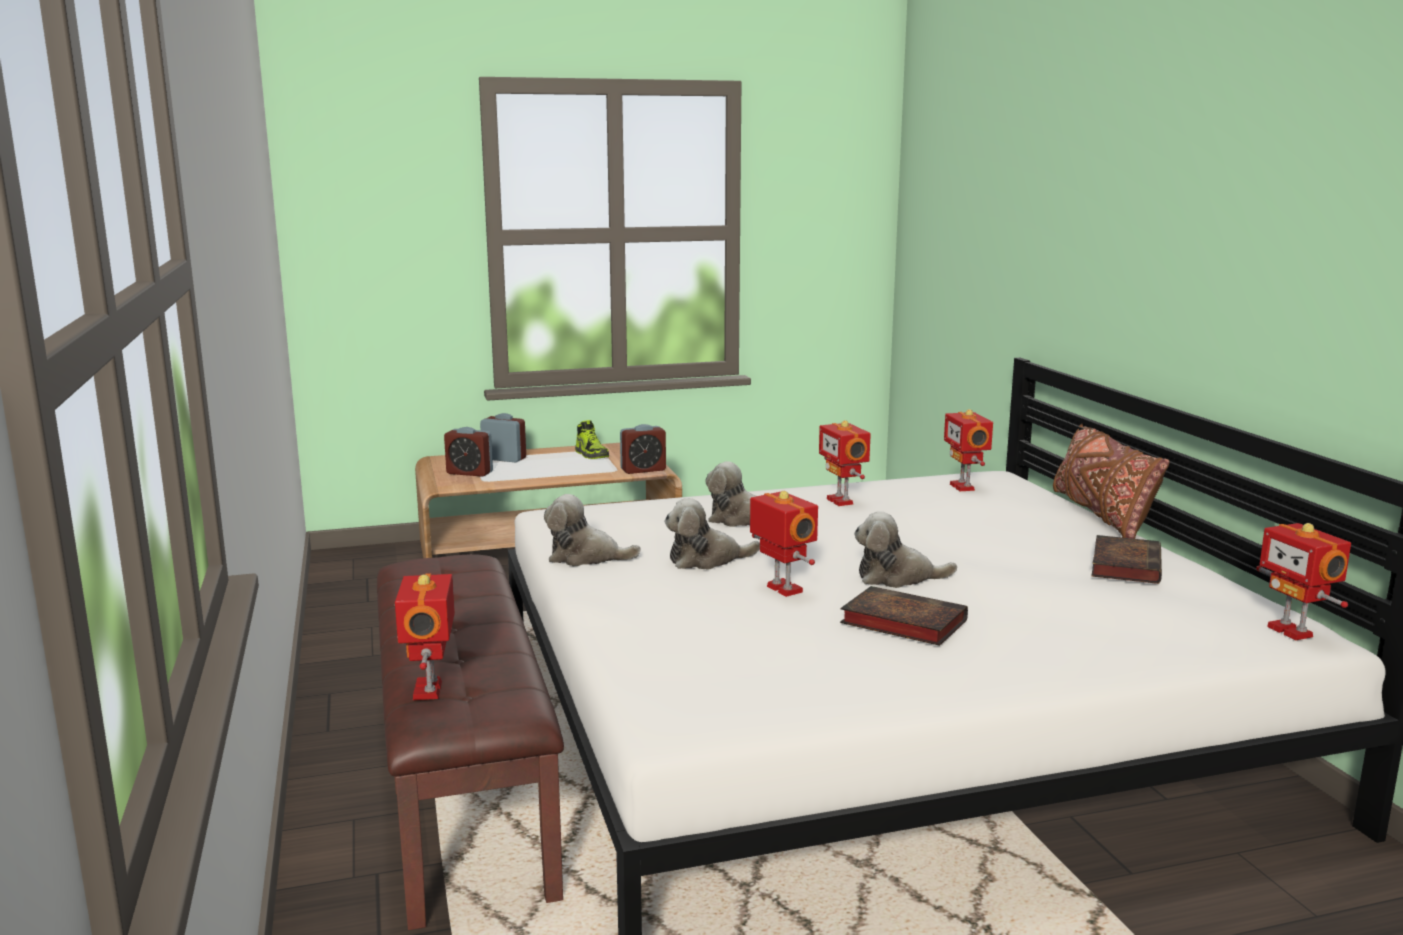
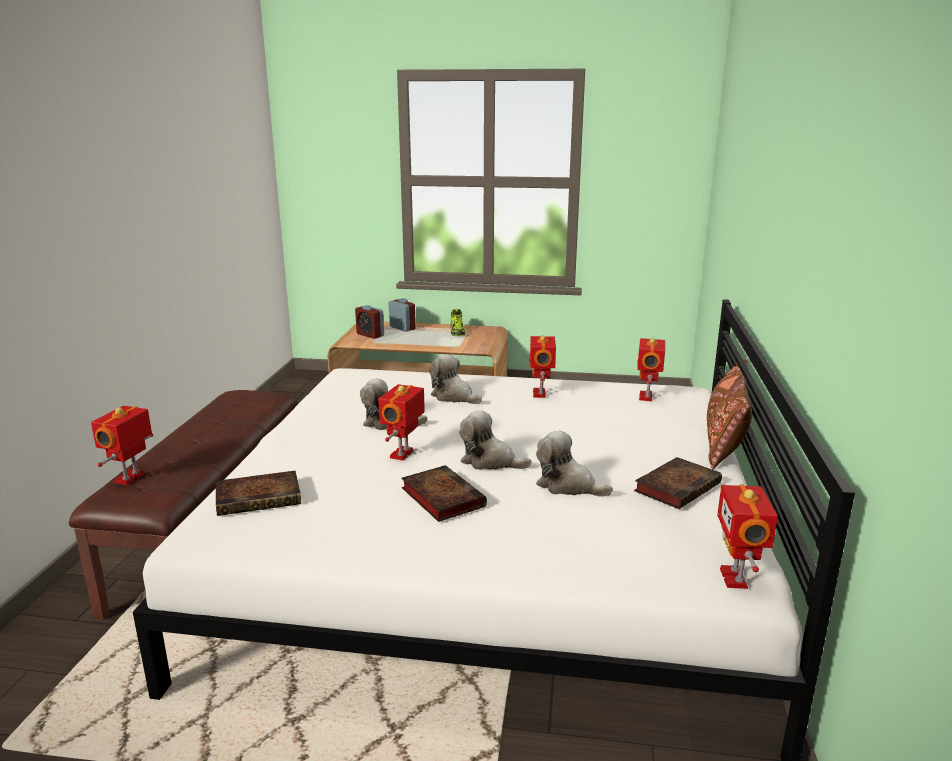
camera: 25 degrees right, 5 degrees up
plush toy [544,494,641,566] -> plush toy moved to [536,431,613,497]
alarm clock [620,424,666,474] -> none
toy robot [750,491,818,597] -> toy robot turned 150 degrees counterclockwise [378,384,425,461]
none -> book [216,471,301,516]

